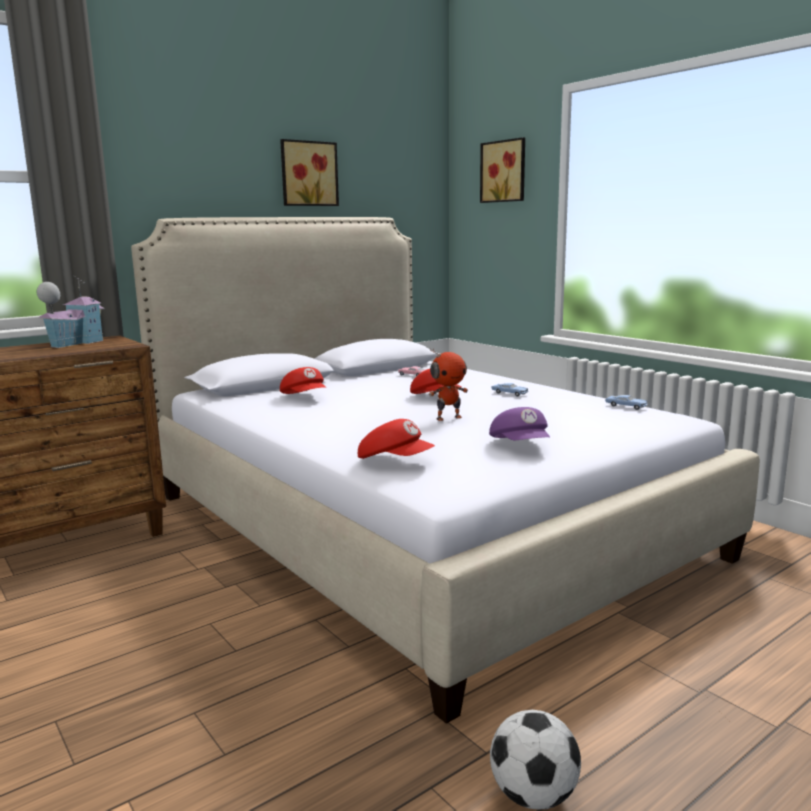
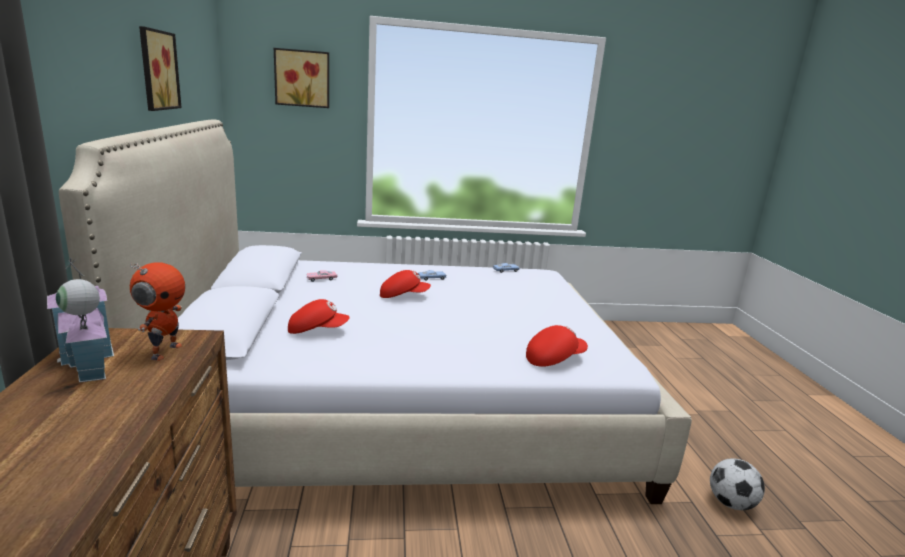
camera: 60 degrees left, 5 degrees up
toy robot [429,348,468,421] -> toy robot moved to [130,262,185,361]
purple cap [489,407,550,440] -> none

